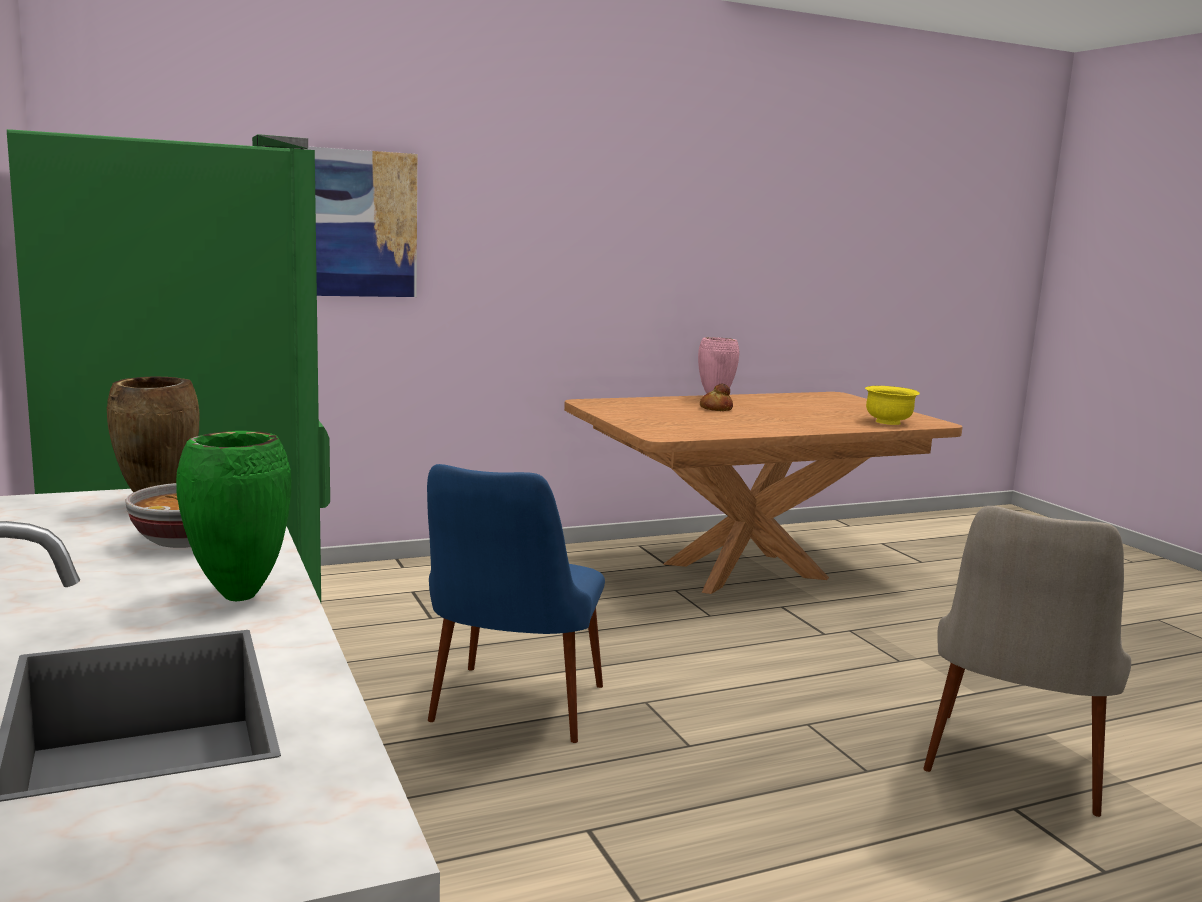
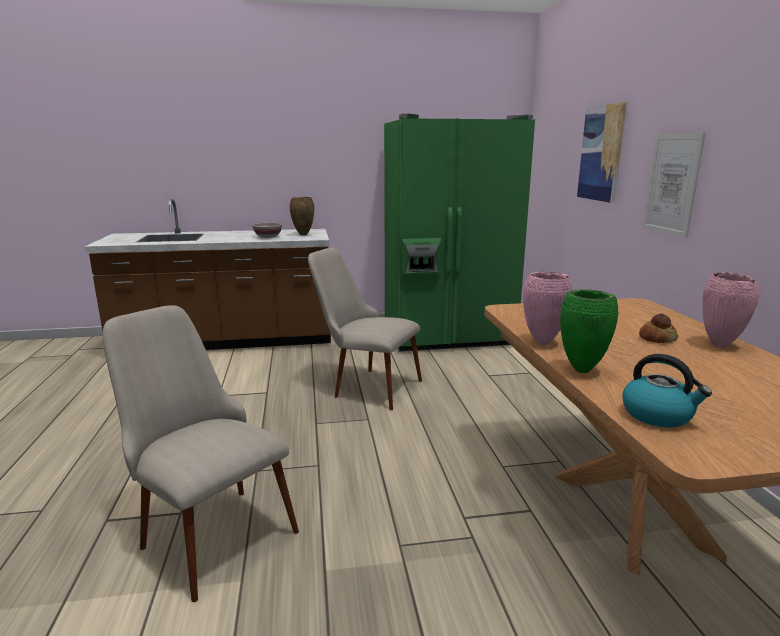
camera: 105 degrees right, 5 degrees up
green vase [176,431,291,601] -> green vase moved to [560,289,618,373]
blue chair [427,464,605,743] -> beige chair [308,248,422,410]
yellow bowl [865,386,920,425] -> kettle [622,354,712,428]
none -> pink vase [523,272,572,345]
none -> picture [643,133,706,238]

